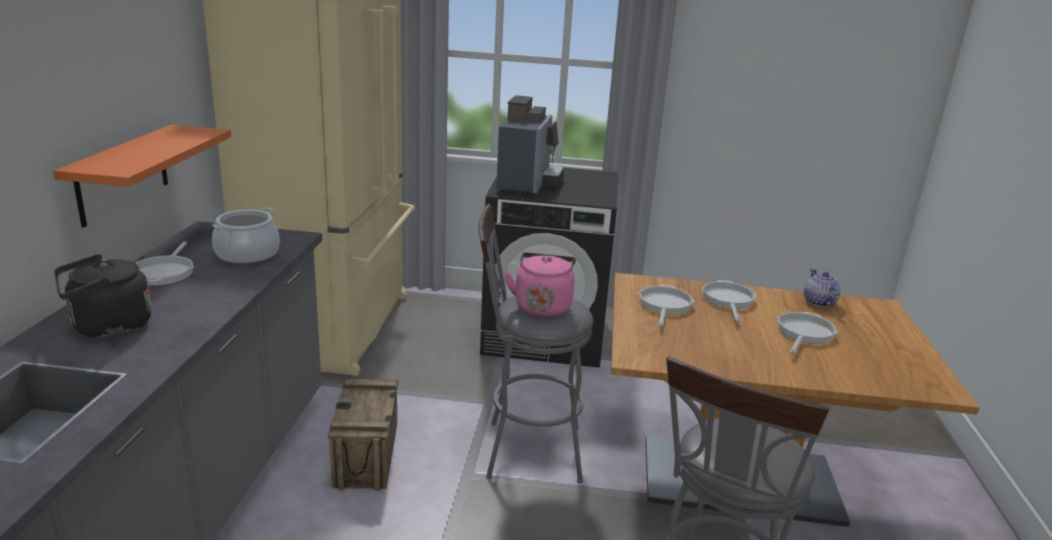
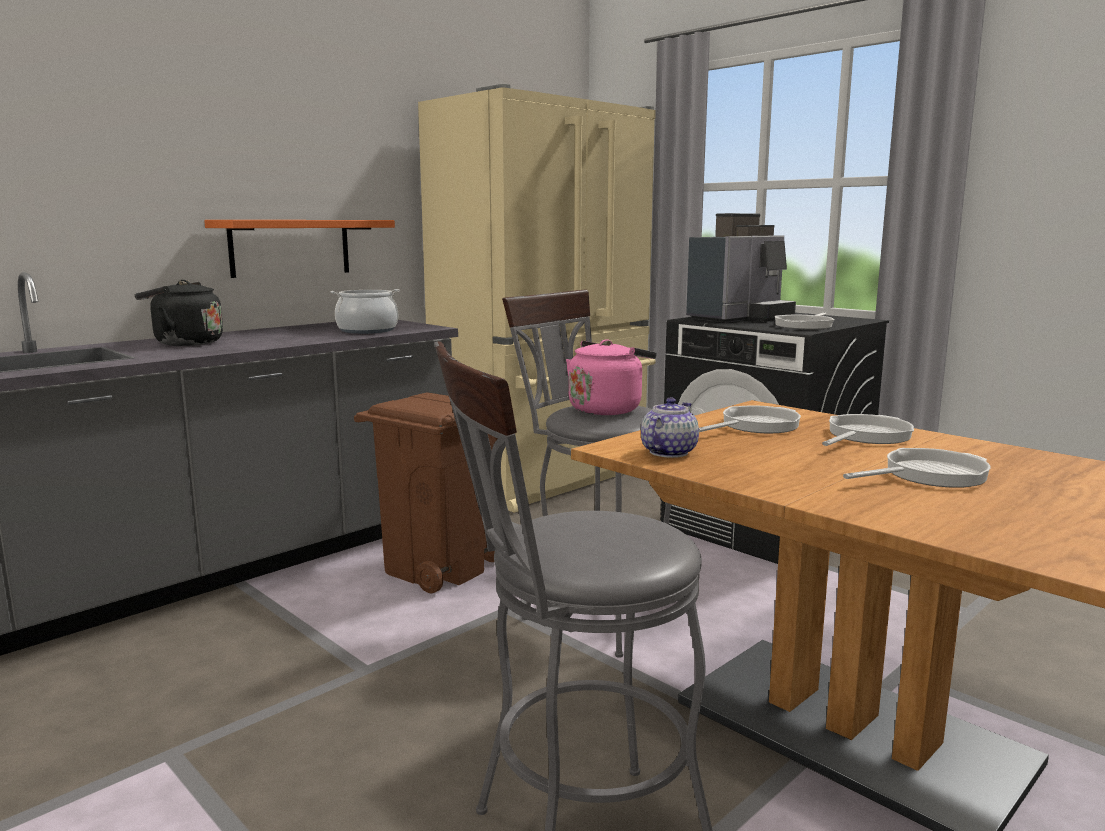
camera: 40 degrees right, 10 degrees down
frying pan [135,241,194,286] -> frying pan moved to [775,312,835,330]
crate [328,379,398,491] -> brown trash can [354,393,497,594]
teapot [804,269,841,307] -> teapot moved to [641,397,699,458]

